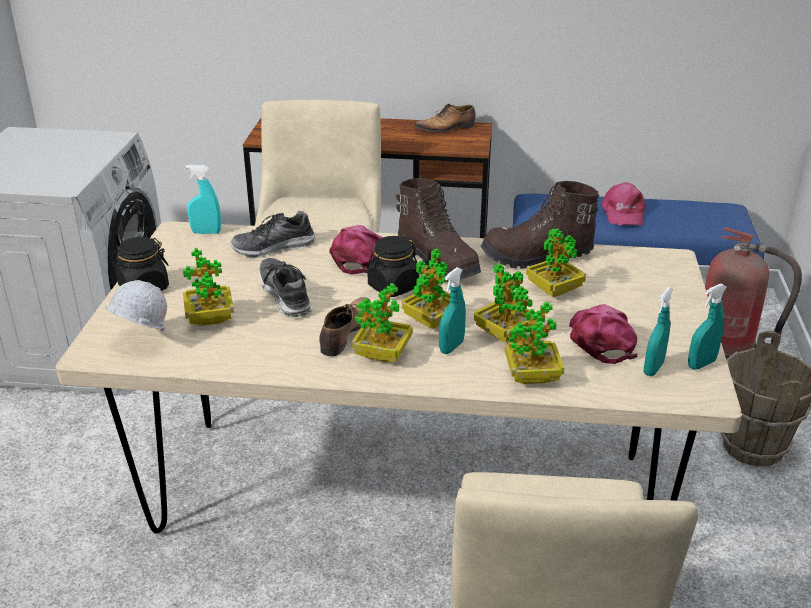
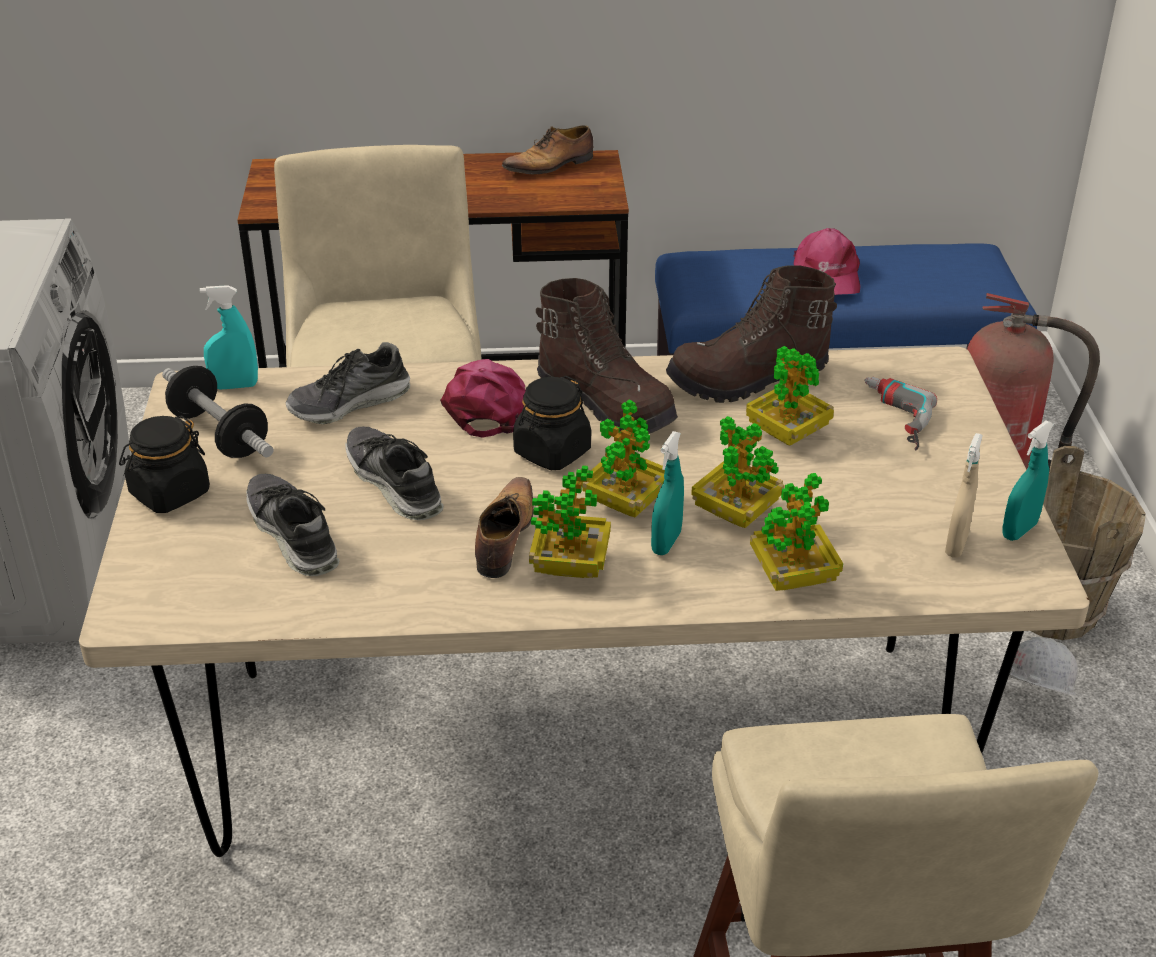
camera: 10 degrees left, 5 degrees up
white hard hat [105,280,167,331] -> white hard hat moved to [995,637,1078,695]
potted plant [183,248,234,326] -> shoe [246,474,340,576]
pink cap [569,304,638,364] -> none
turquoise spray bottle [644,287,673,376] -> beige spray bottle [945,433,983,558]
none -> dumbbell [162,366,274,458]
none -> power drill [864,377,937,451]

